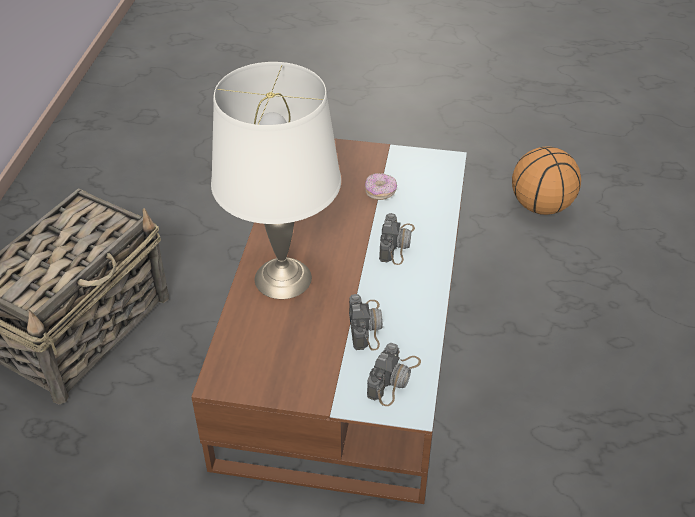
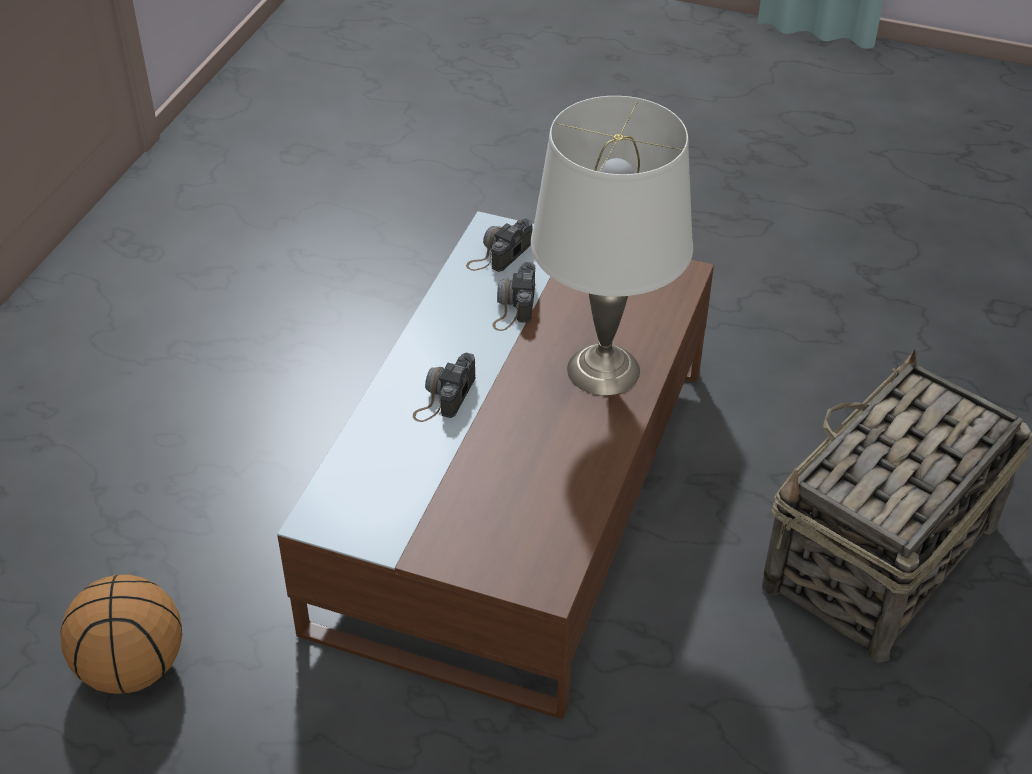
camera: 170 degrees left, 0 degrees up
donut [365,173,397,200] -> none

